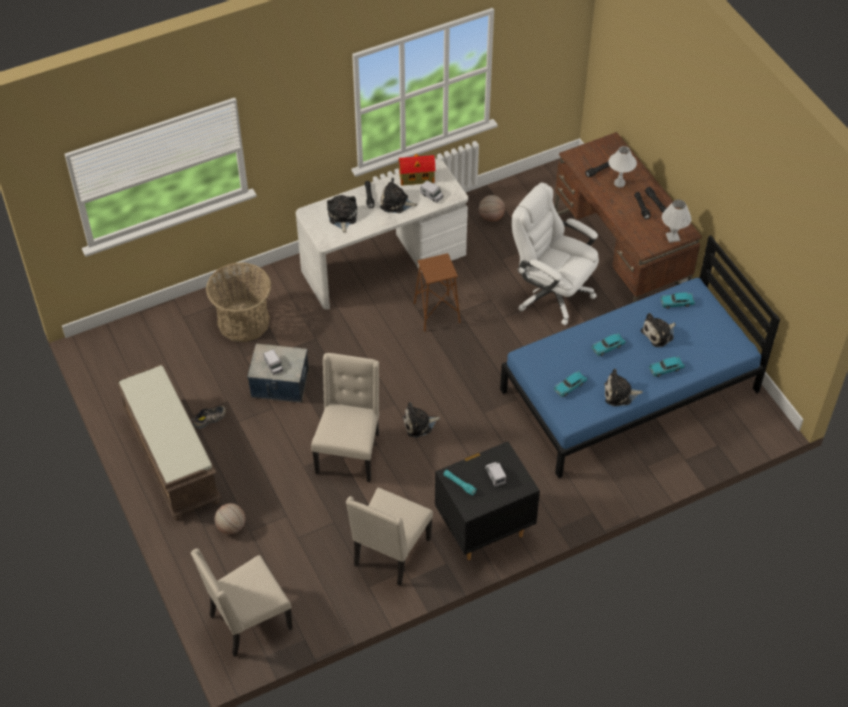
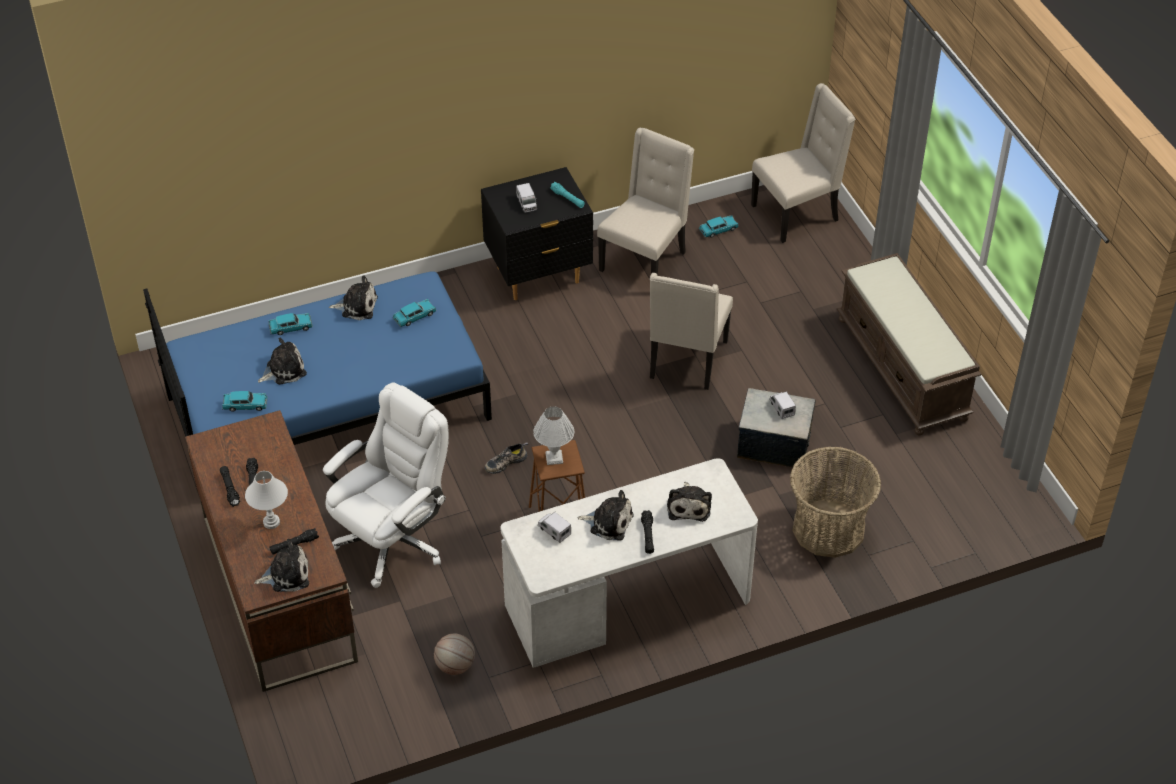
camera: 175 degrees left, 5 degrees down
shoe [191,406,226,429] -> shoe moved to [484,443,528,474]
basketball [215,503,246,534] -> none
toy house [399,154,435,186] -> none
plush toy [403,402,440,438] -> plush toy moved to [254,539,309,592]
white office chair [512,182,599,326] -> white office chair turned 90 degrees counterclockwise [323,382,449,588]
turquoise toy car [591,333,626,356] -> turquoise toy car moved to [699,215,739,238]
white table lamp [662,199,691,243] -> white table lamp moved to [533,406,574,465]

